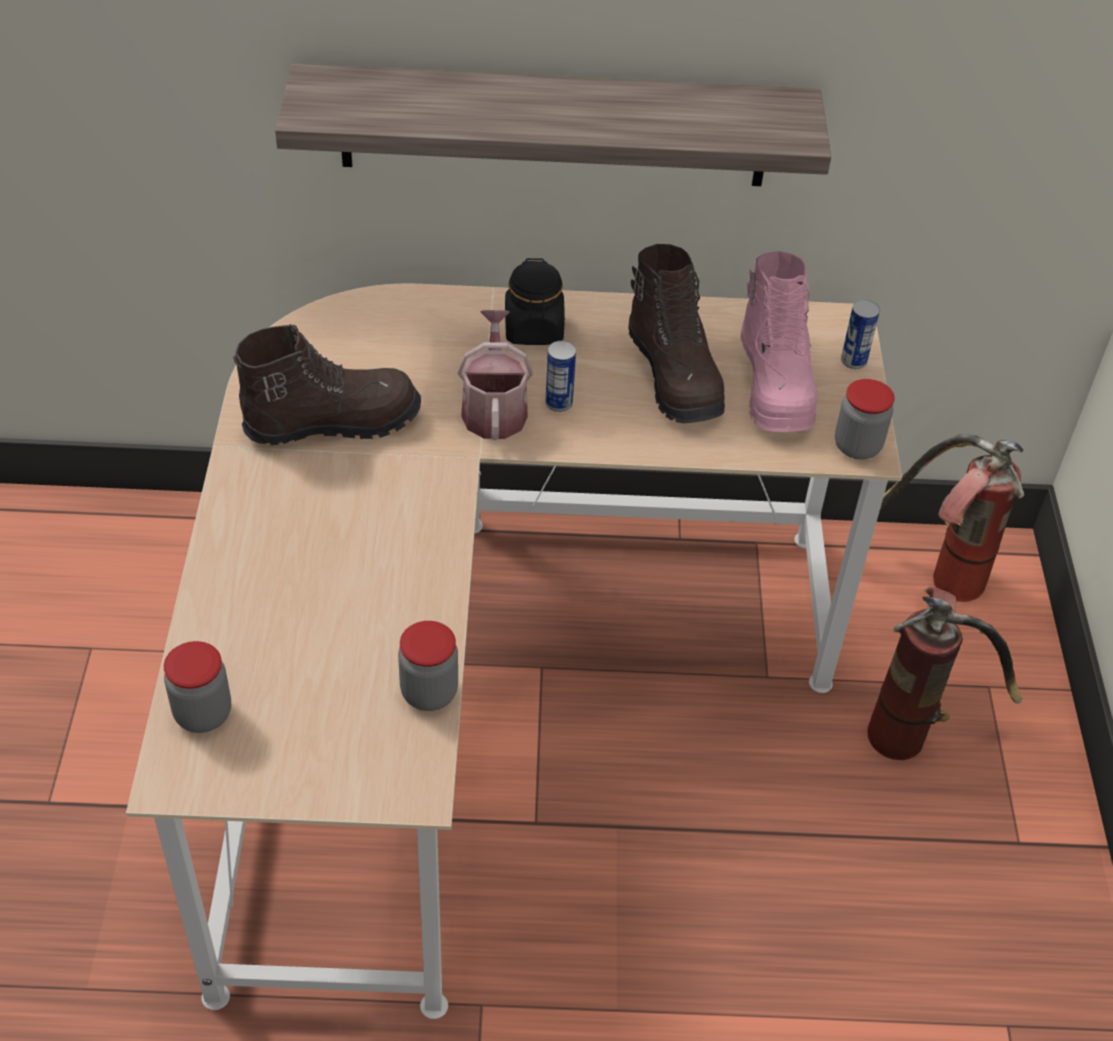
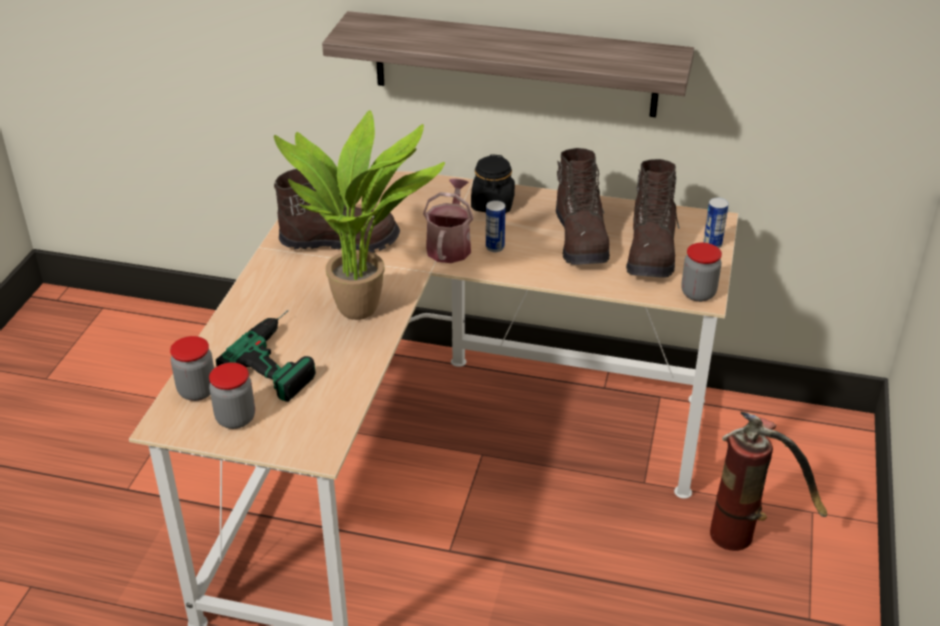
camera: 15 degrees right, 10 degrees down
jar [398,621,458,711] -> jar moved to [209,363,255,429]
pink boot [740,251,818,432] -> brown boot [626,159,680,278]
fire extinguisher [880,434,1024,602] -> none
none -> power drill [216,310,316,402]
none -> potted plant [274,110,445,320]

